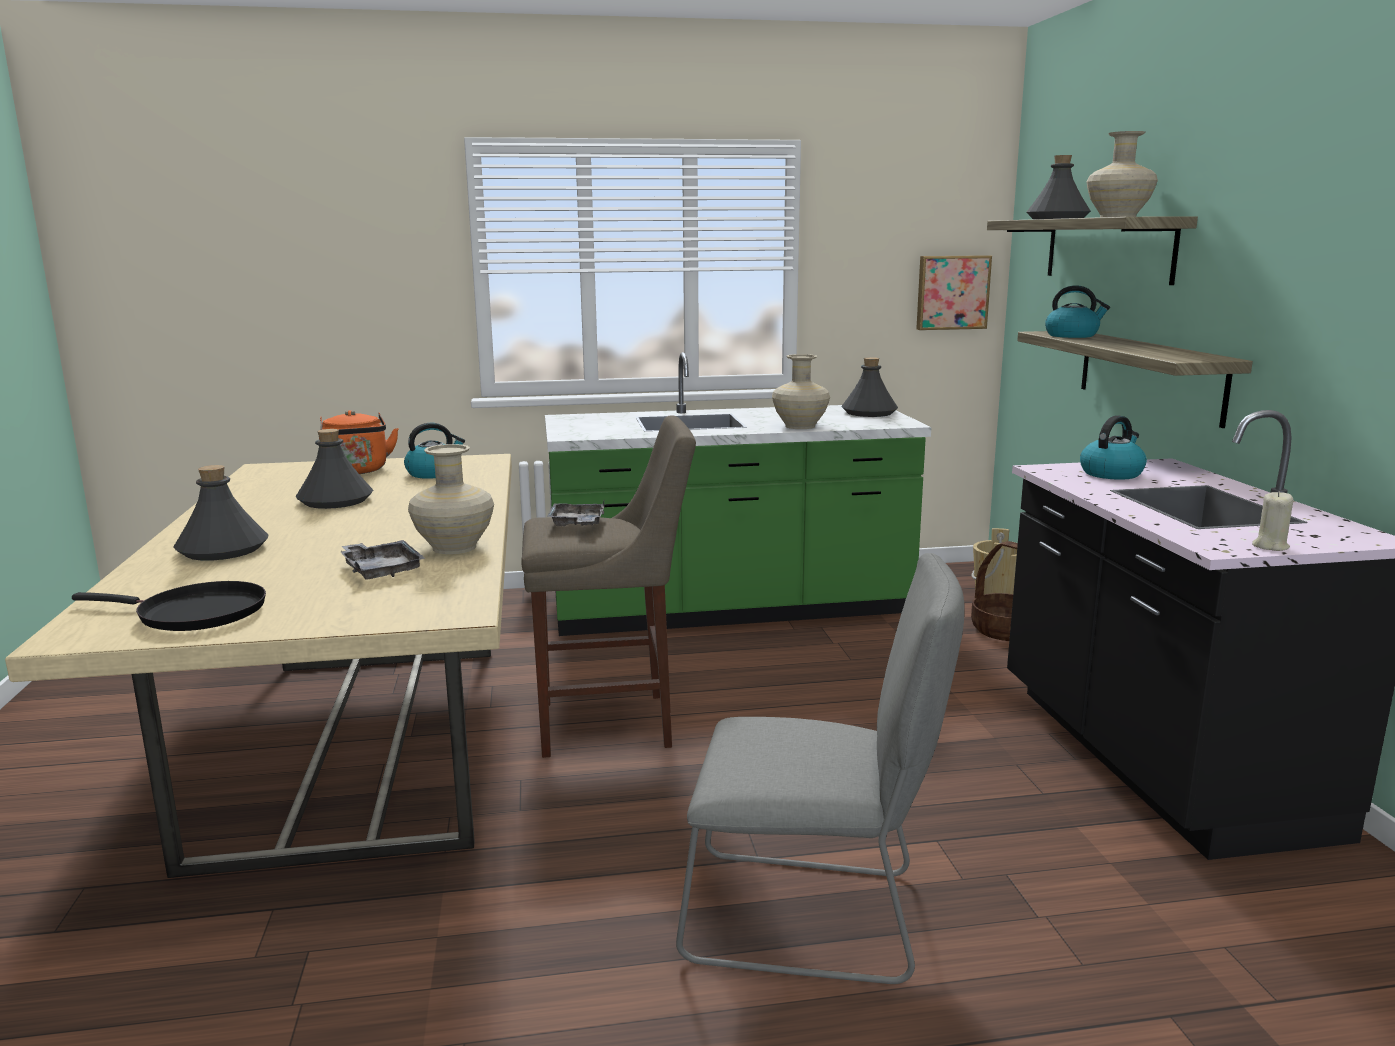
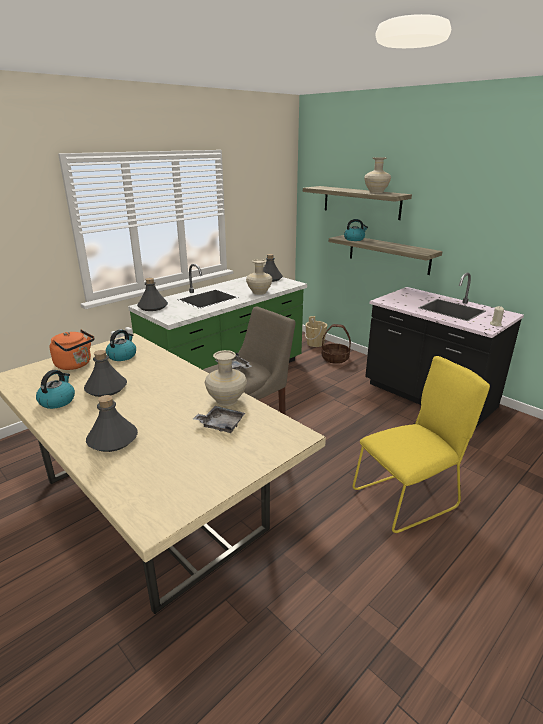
camera: 35 degrees left, 10 degrees up
black frying pan [72,581,266,631] -> none
grey chair [676,553,965,984] -> yellow chair [352,356,490,533]
picture [916,255,992,330] -> none
grey bottle [1026,155,1091,219] -> grey bottle moved to [137,278,168,311]
kettle [1080,415,1147,480] -> kettle moved to [36,370,75,409]

